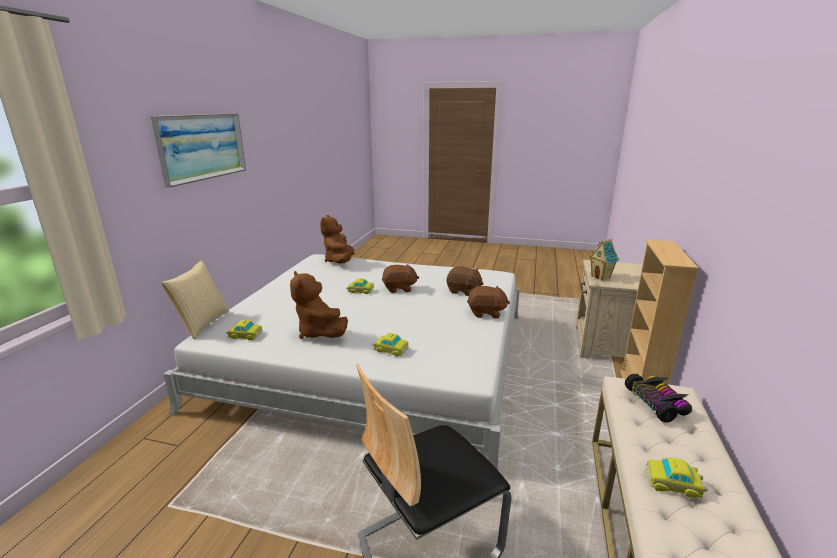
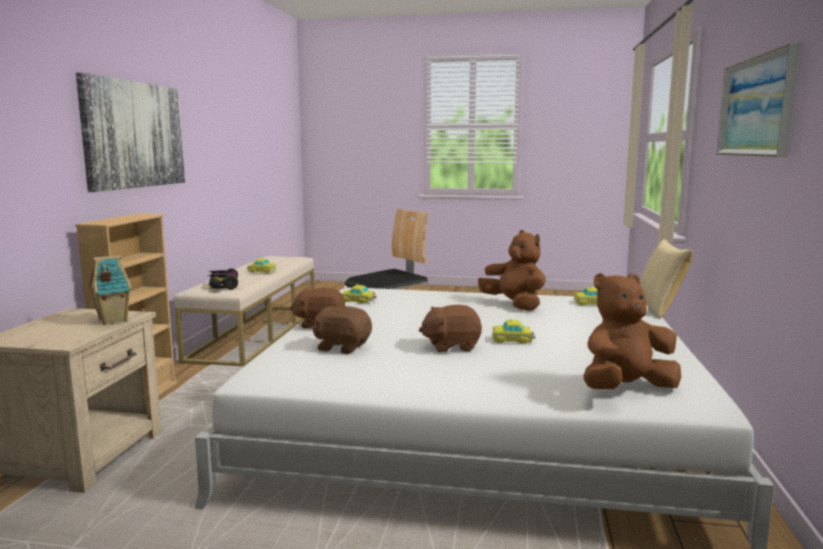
camera: 175 degrees right, 10 degrees down
brown plush toy [320,215,355,263] -> brown plush toy turned 105 degrees counterclockwise [583,273,681,389]
toy car [373,333,409,357] -> toy car moved to [342,284,377,303]
none -> picture [76,73,185,192]

